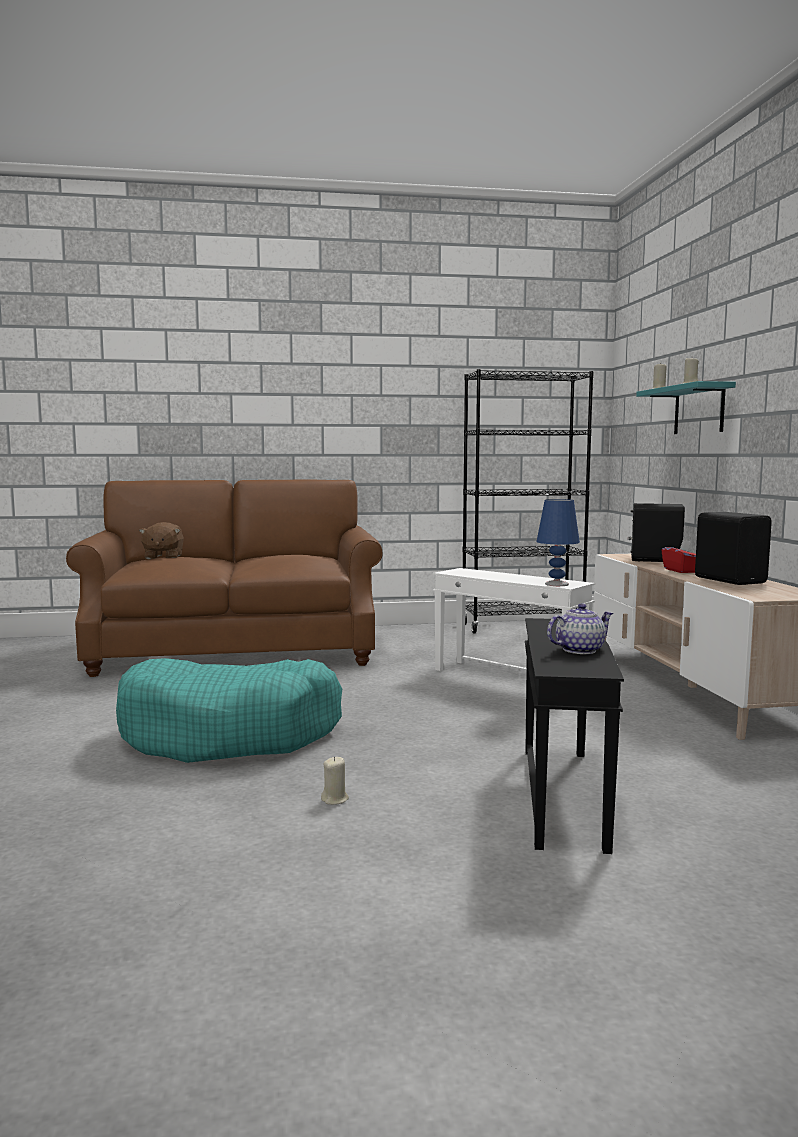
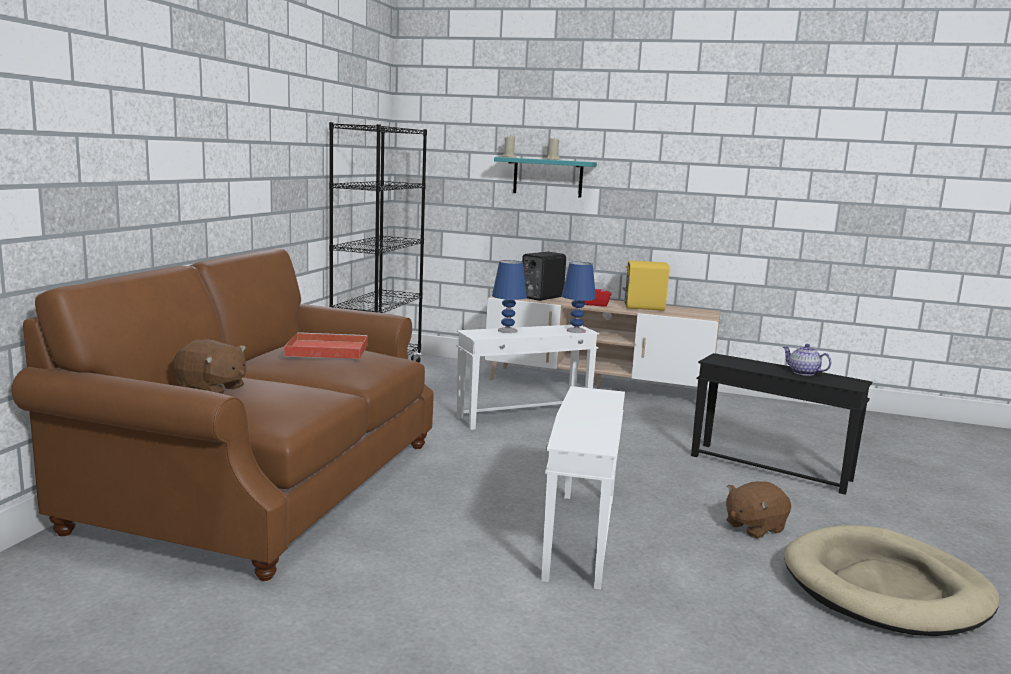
camera: 65 degrees left, 5 degrees up
turquoise dog bed [116,658,342,763] -> white side table [541,386,625,589]
beige candle [321,757,349,805] -> brown plush toy [726,481,791,539]
teapot [547,603,614,654] -> teapot turned 45 degrees counterclockwise [783,344,831,376]
black speaker [695,512,772,585] -> yellow speaker [622,260,669,311]
none -> red tray [284,332,368,359]
none -> blue table lamp [492,260,527,333]
none -> beige dog bed [784,525,999,636]

